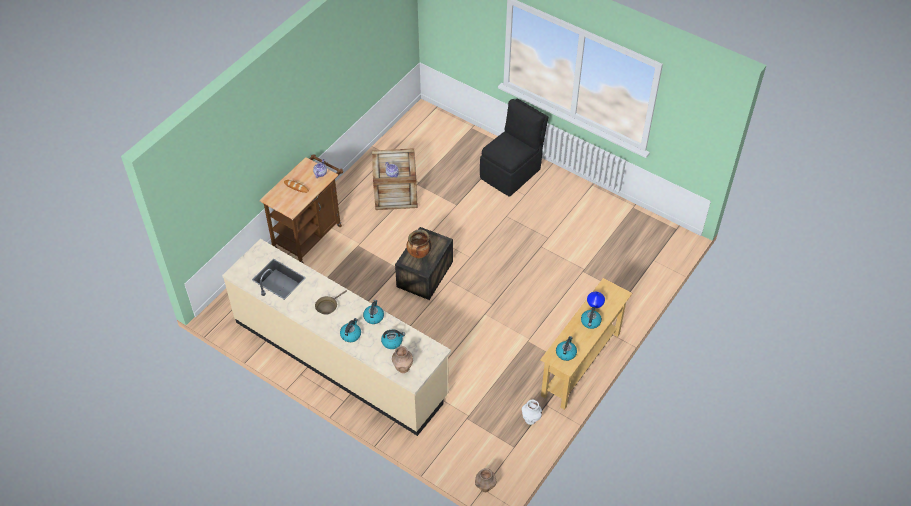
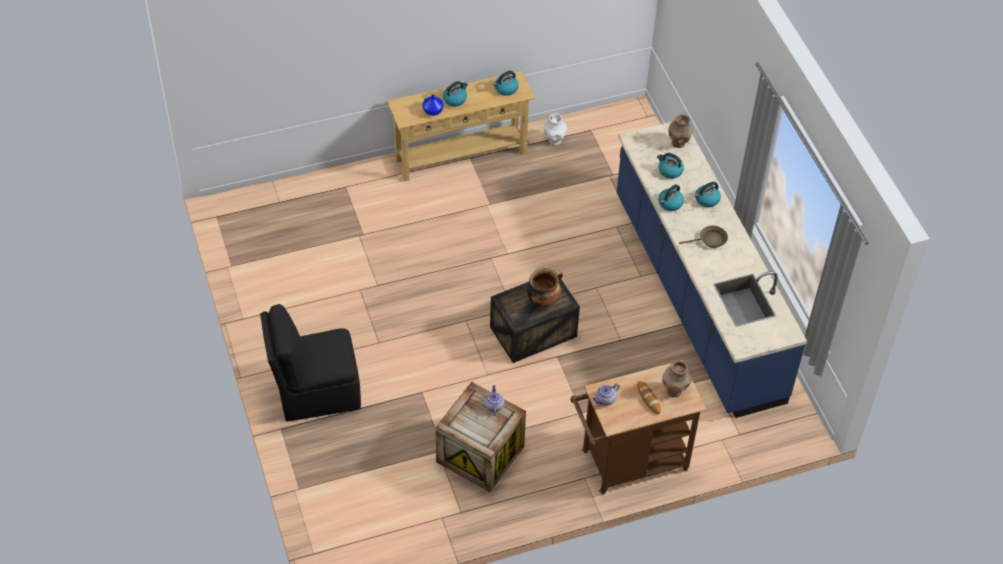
camera: 145 degrees left, 0 degrees up
beige counter [222,239,451,436] -> blue counter [617,122,807,418]
brown vase [475,468,496,492] -> brown vase moved to [662,360,691,397]

